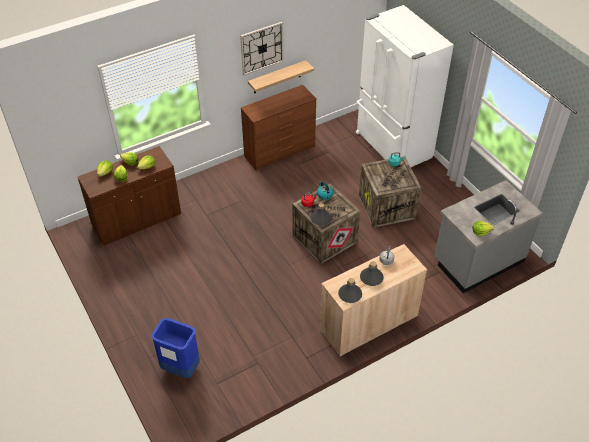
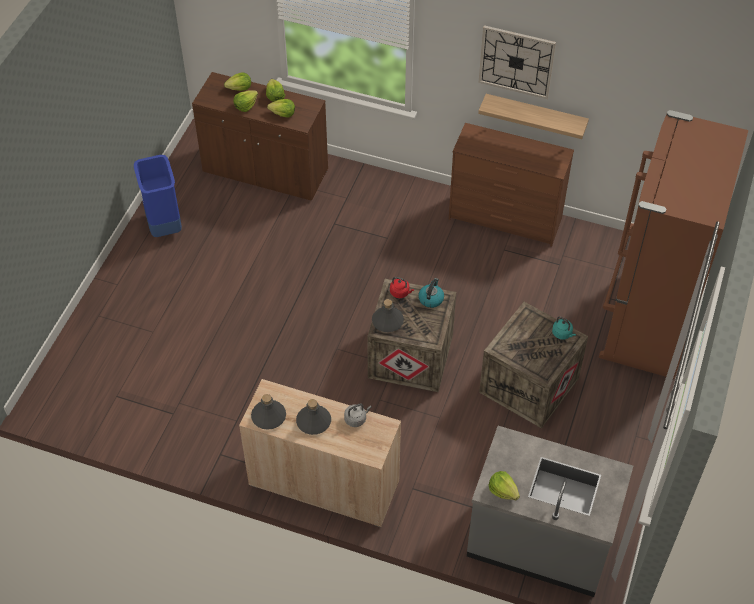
camera: 50 degrees right, 5 degrees up
blue trash can [151,318,200,378] -> blue trash can moved to [134,155,182,237]
white fridge [356,5,454,167] -> brown fridge [599,110,748,379]

